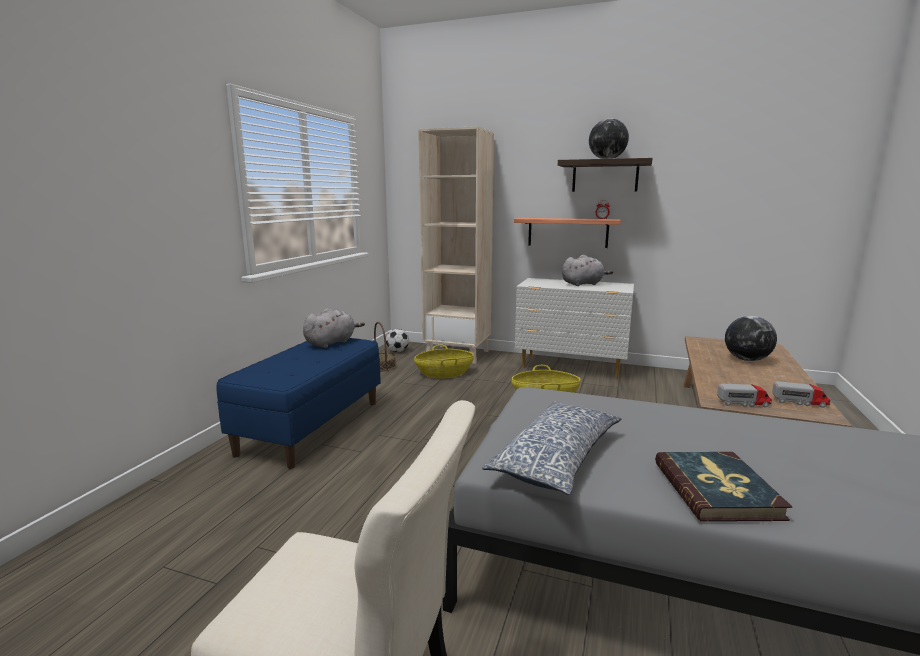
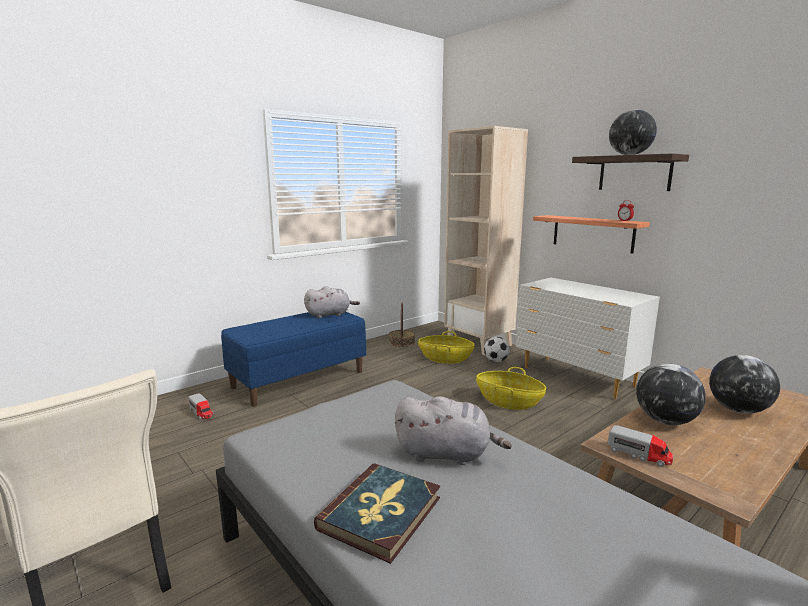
camera: 30 degrees right, 0 degrees up
football [386,329,409,352] -> football moved to [484,337,510,362]
pillow [482,401,621,495] -> none
grey plush toy [562,255,613,286] -> grey plush toy moved to [395,396,512,465]
toy truck [772,381,830,408] -> toy truck moved to [188,393,213,420]
none -> globe [636,363,706,425]

